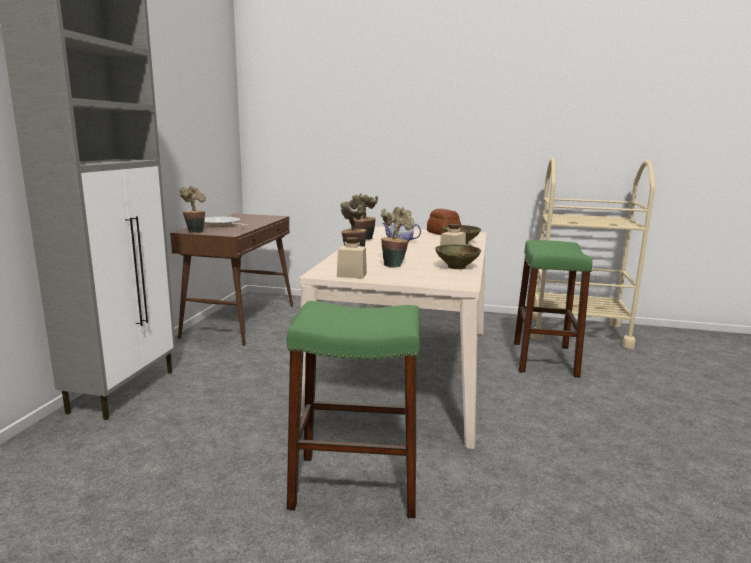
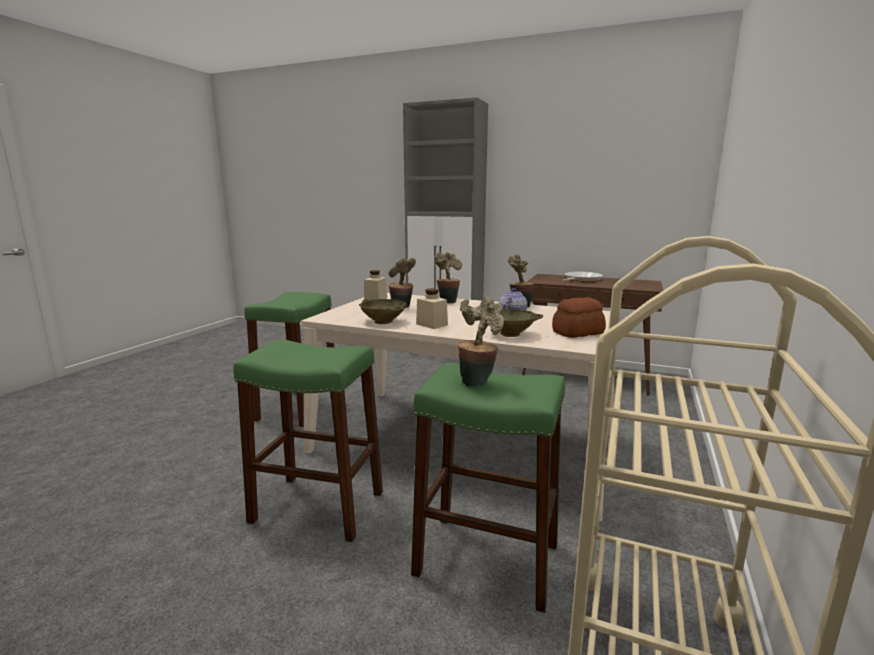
camera: 100 degrees right, 0 degrees up
potted plant [179,186,206,233] -> potted plant moved to [458,297,504,387]
none -> green stool [233,340,383,542]

